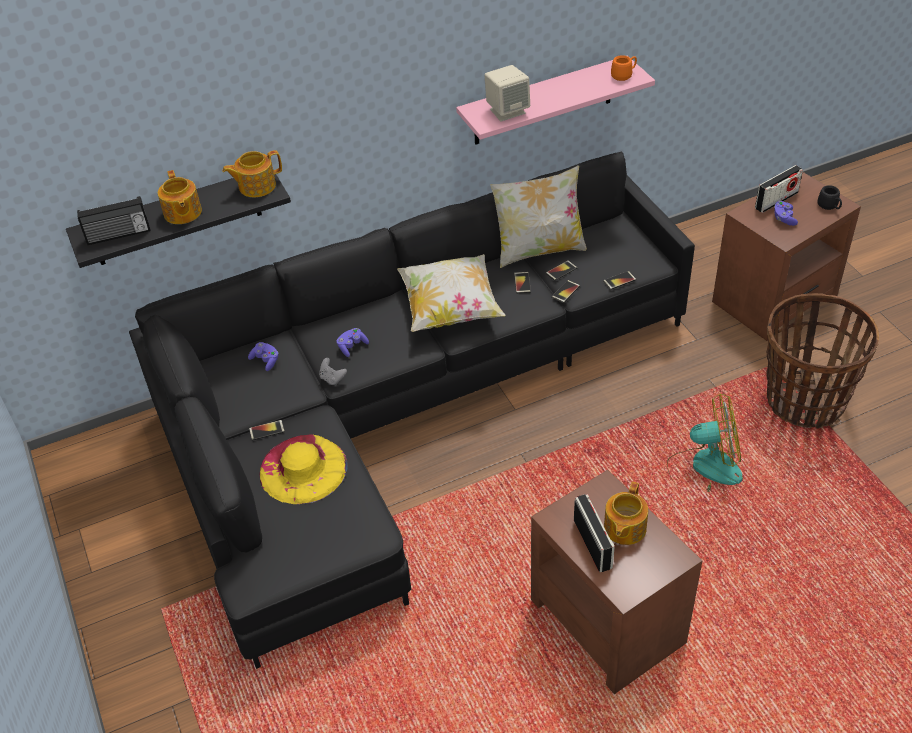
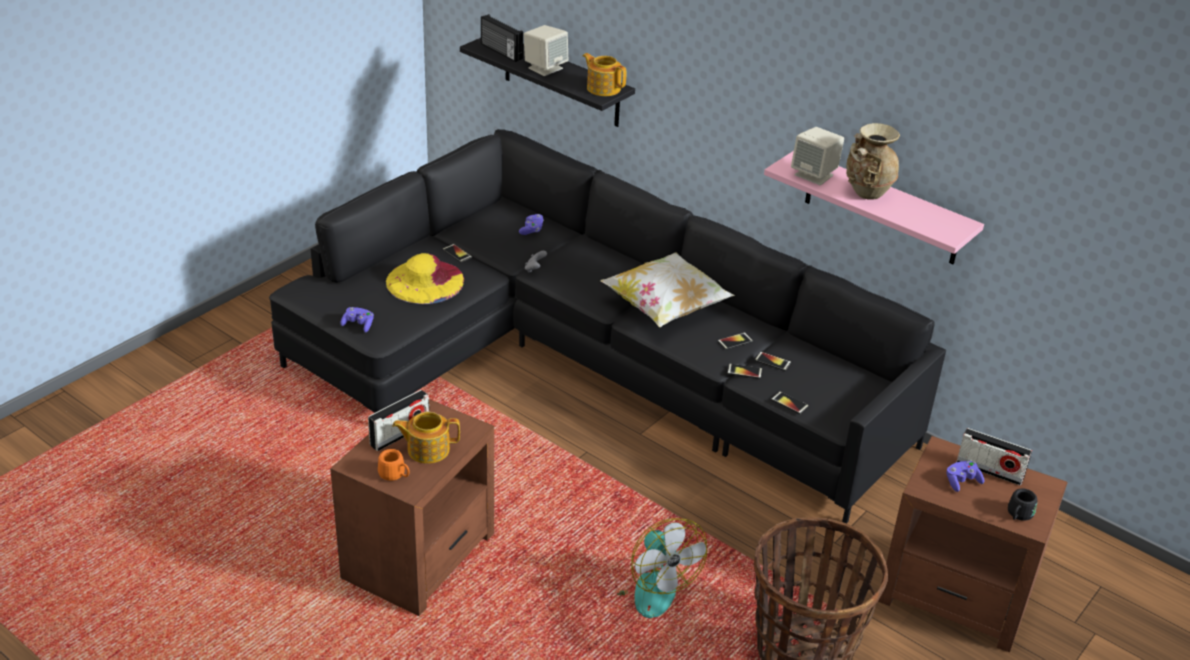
camera: 60 degrees right, 10 degrees down
teapot [158,170,202,224] -> beige speaker [524,25,568,76]
purple game controller [336,328,369,357] -> purple game controller moved to [340,307,374,333]
pillow [490,165,587,268] -> none
orange mug [611,55,637,81] -> orange mug moved to [378,449,410,481]
none -> beige vase [846,123,900,200]

